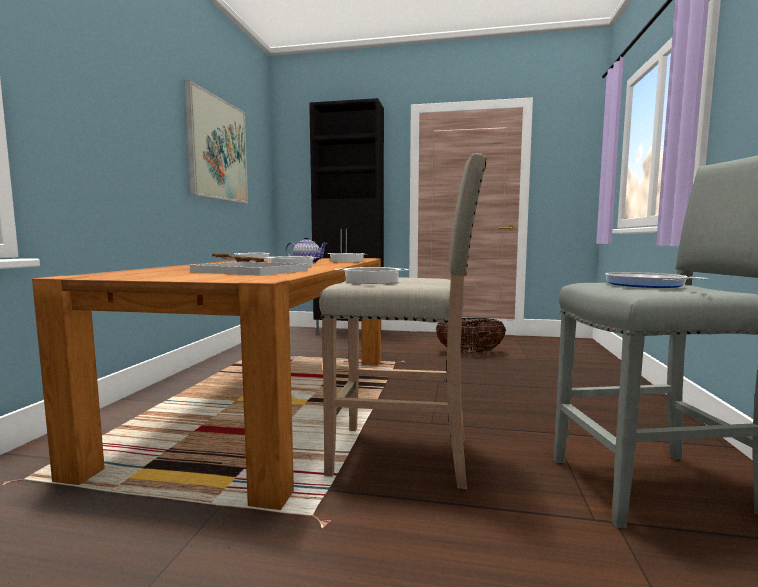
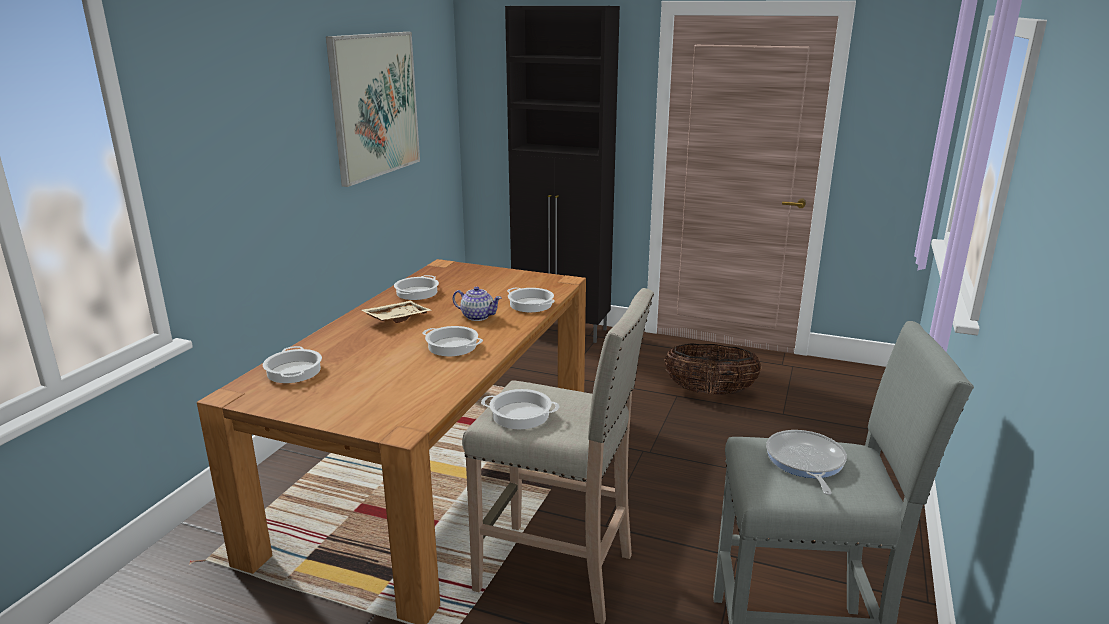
camera: 10 degrees right, 15 degrees up
white tray [190,262,308,276] -> none
none -> cooking pot [263,346,322,383]

